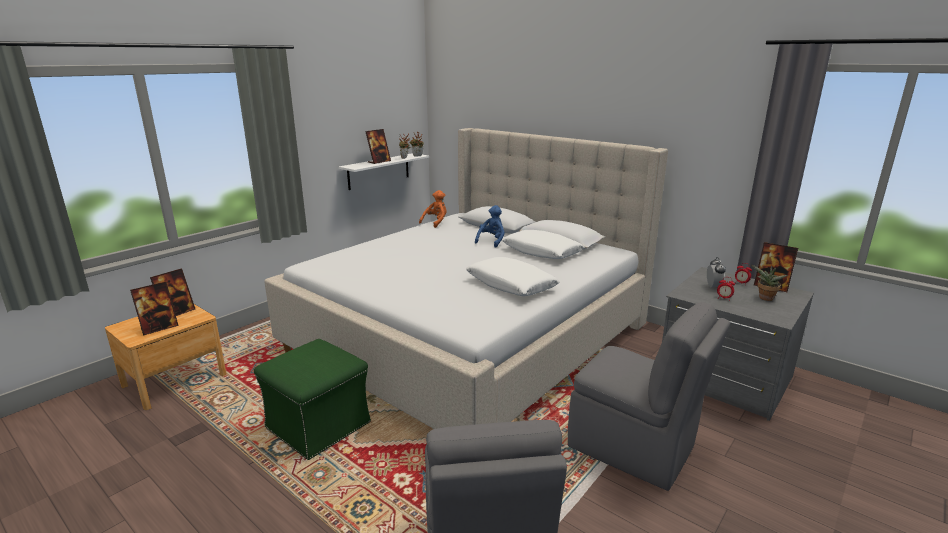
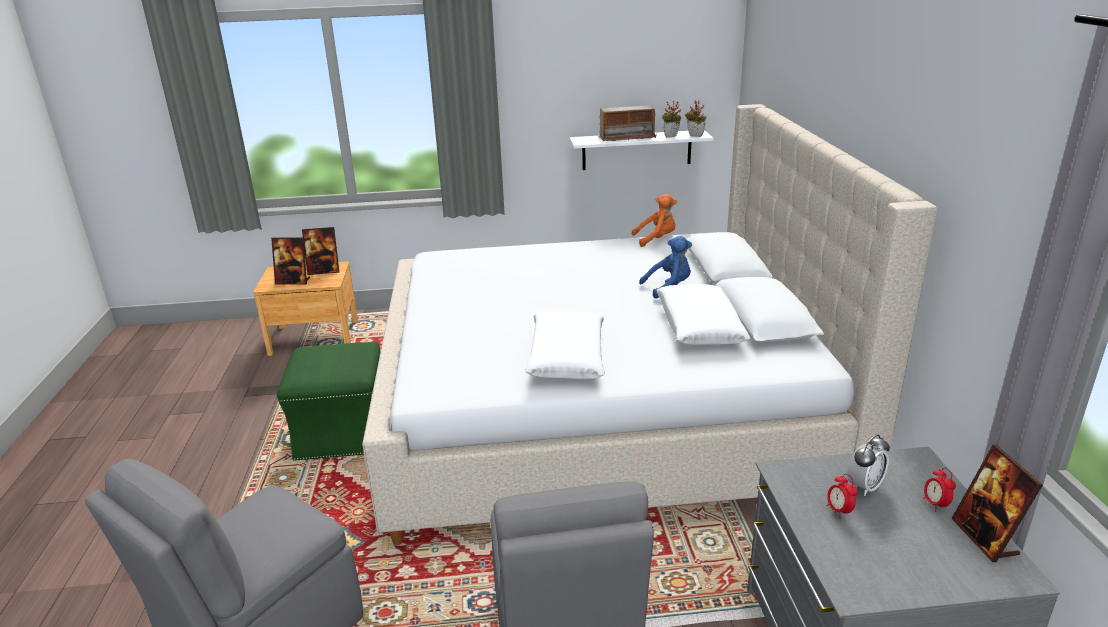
camera: 45 degrees right, 5 degrees up
picture frame [365,129,391,164] -> radio [599,105,657,141]
potted plant [752,265,788,301] -> none

